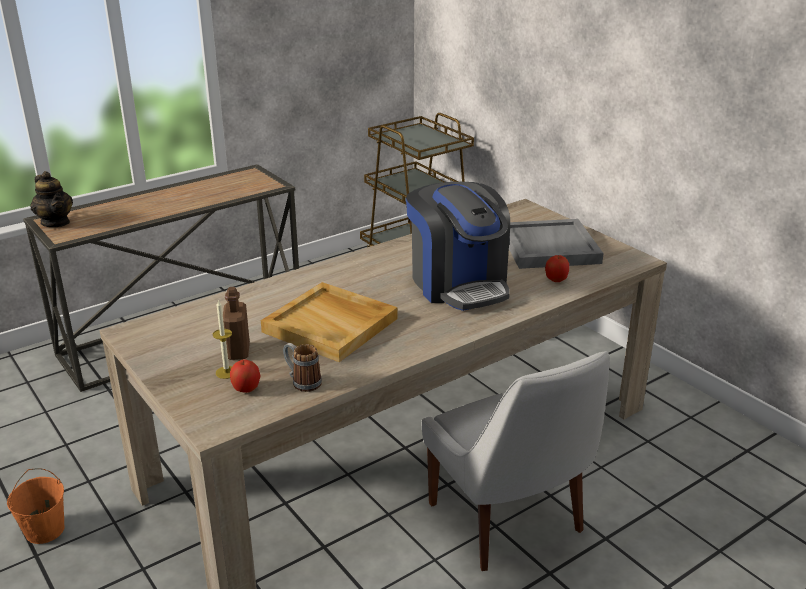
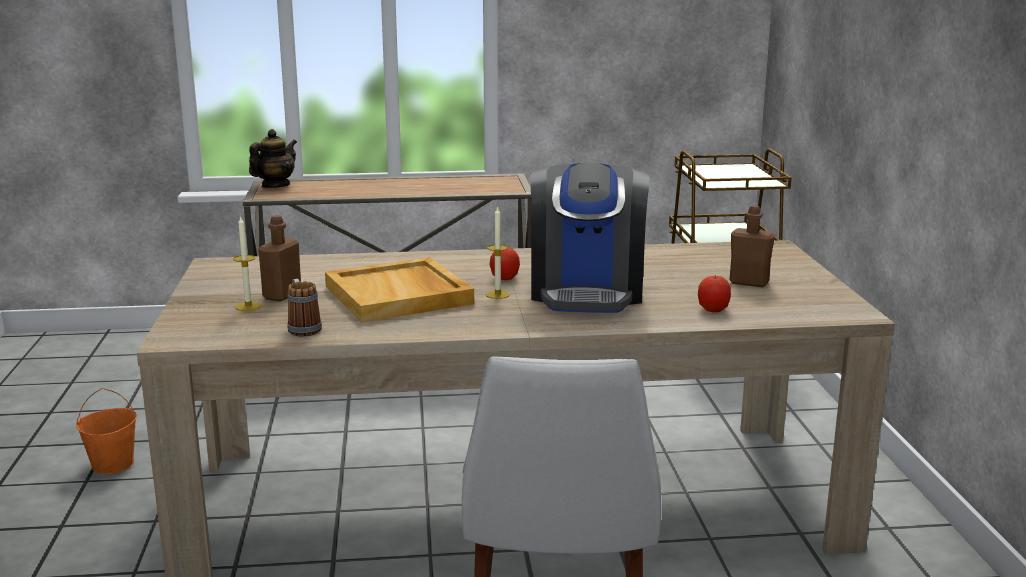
camera: 30 degrees right, 10 degrees down
teapot [30,171,73,227] -> teapot turned 135 degrees counterclockwise [249,129,297,188]
apple [230,359,261,393] -> apple moved to [489,247,520,280]
grey tray [509,219,604,269] -> brown bottle [729,205,775,287]
none -> candle [486,206,510,299]

